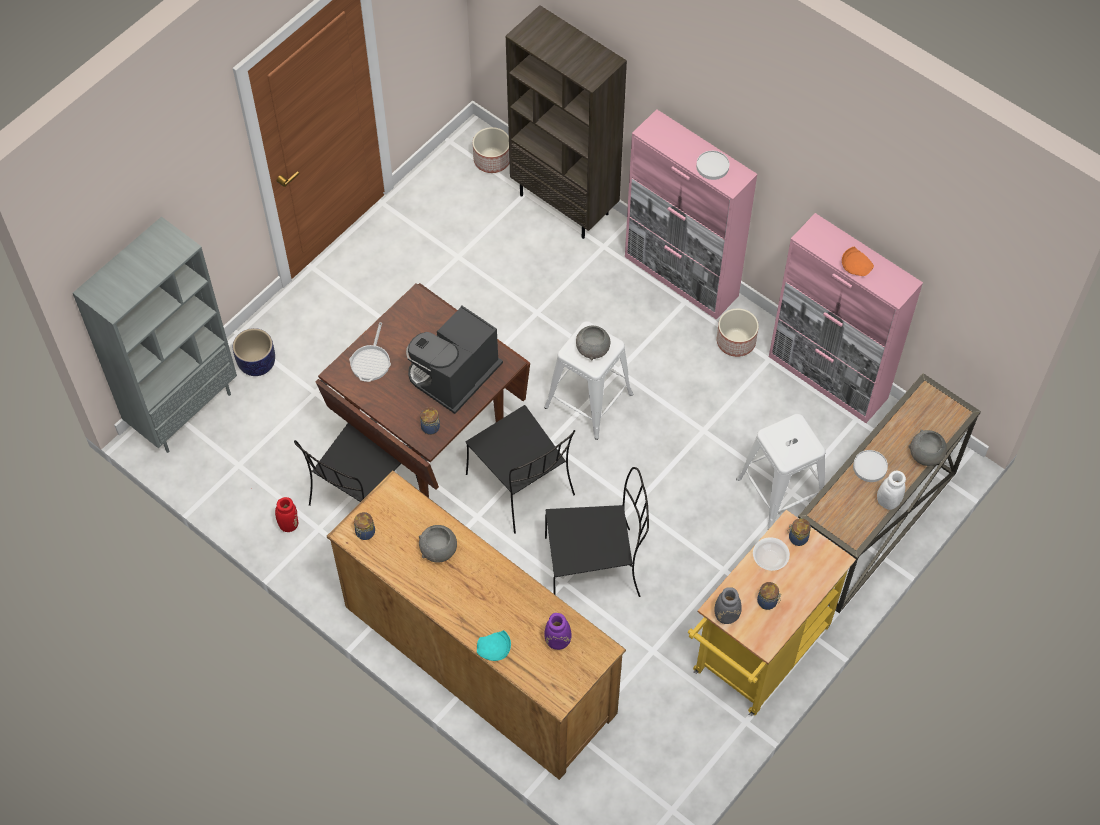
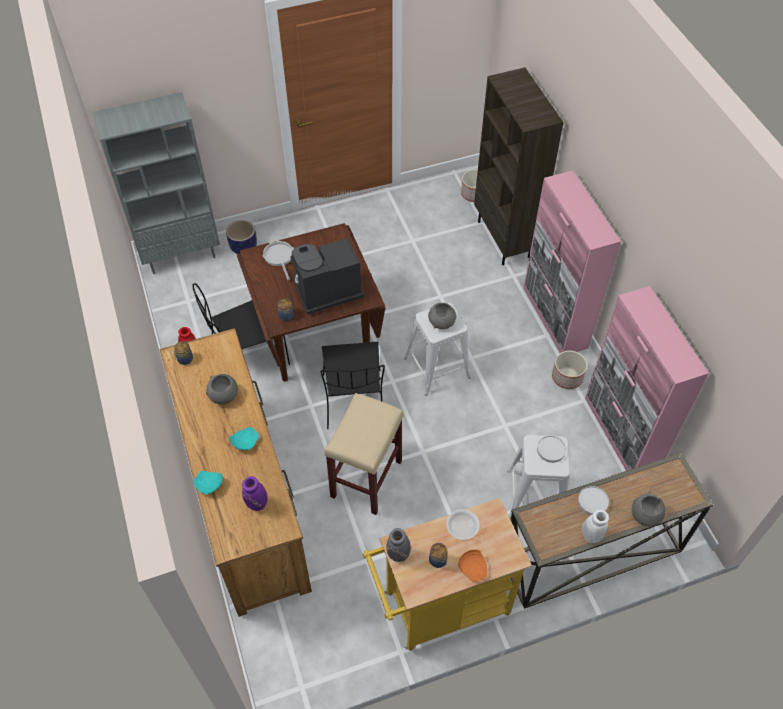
camera: 30 degrees right, 5 degrees down
frying pan [349,322,391,382] -> frying pan turned 120 degrees clockwise [263,240,294,280]
black chair [545,467,649,597] -> beige stool [324,393,404,515]
white plate [696,151,729,180] -> white plate moved to [537,436,566,463]
jar [787,518,811,546] -> none
orange plate [842,246,874,276] -> orange plate moved to [458,549,487,582]
none -> turquoise plate [229,427,259,450]

